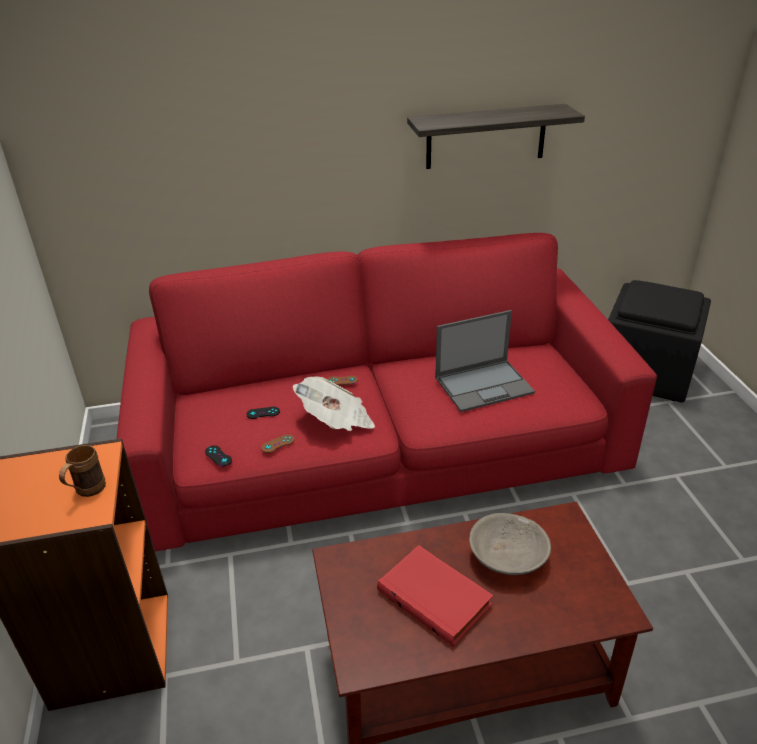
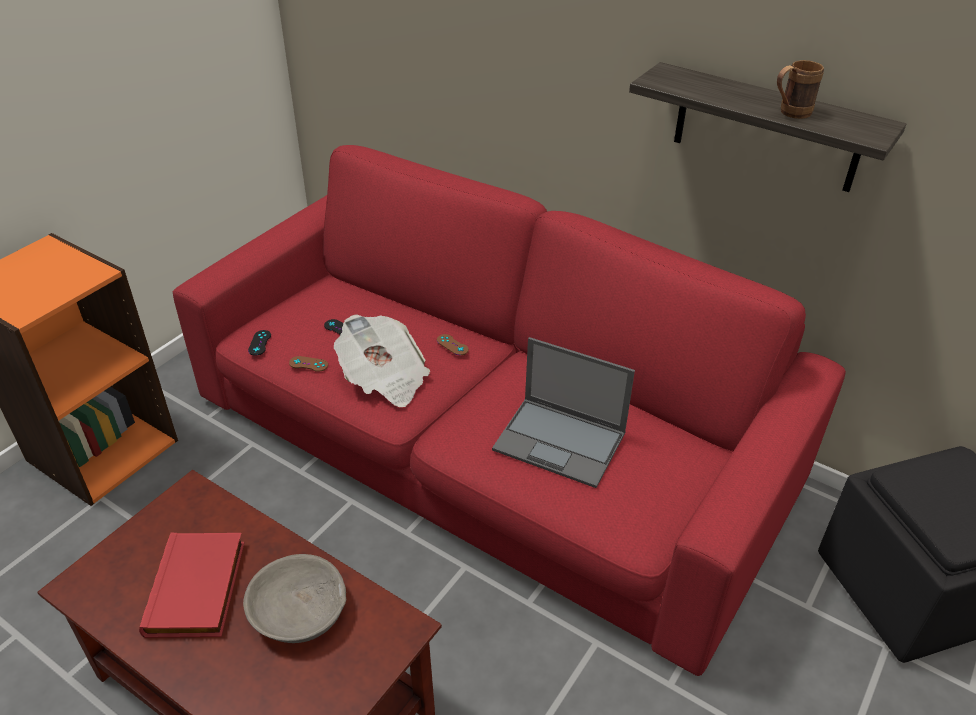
camera: 45 degrees right, 5 degrees up
brown mug [59,445,106,497] -> brown mug moved to [777,60,824,119]

